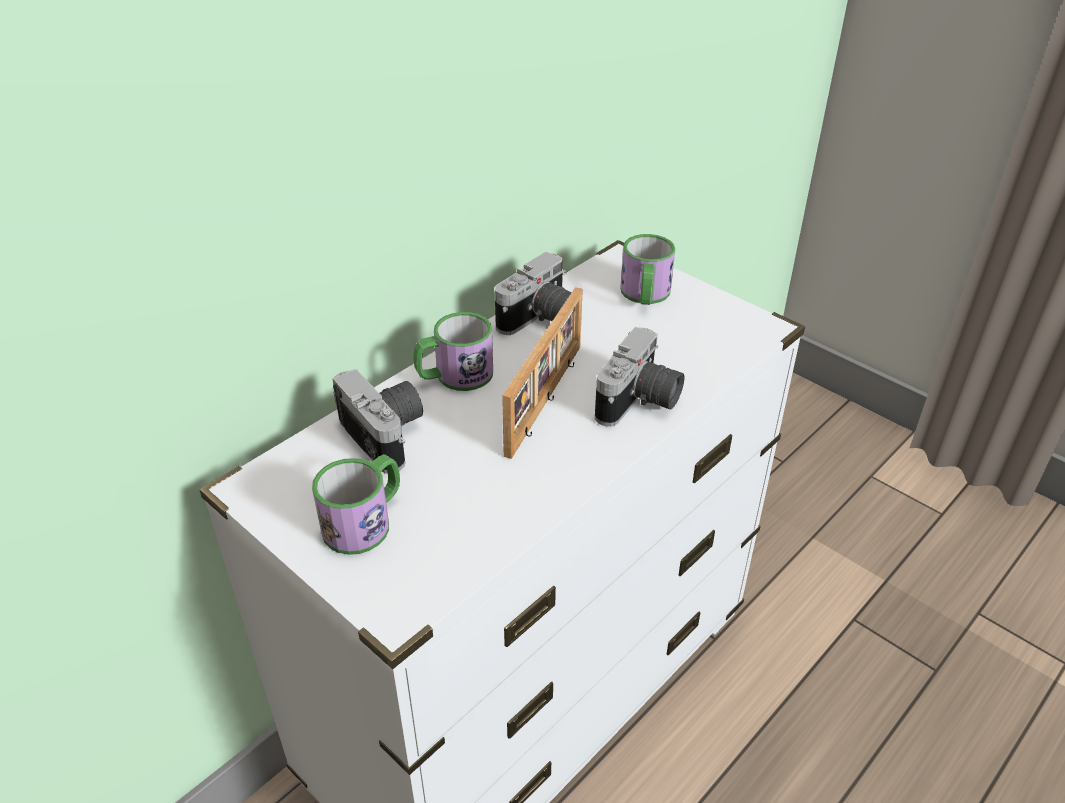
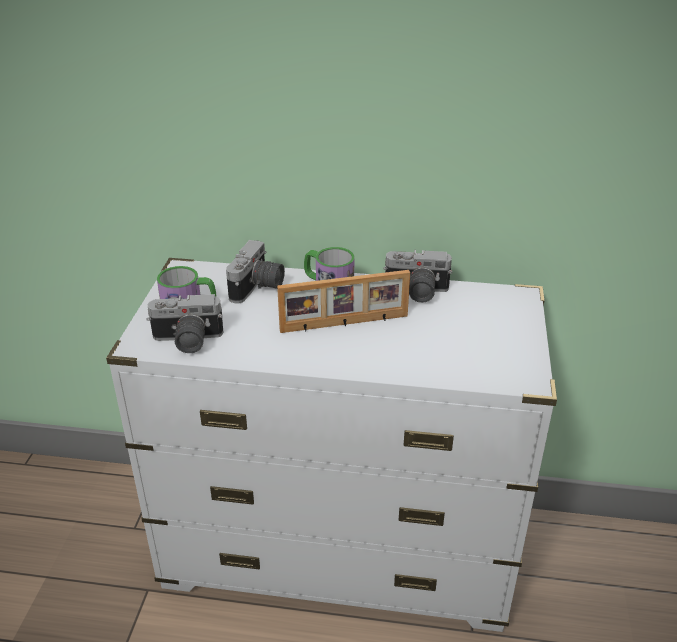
camera: 55 degrees right, 5 degrees down
camera [595,327,685,427] -> camera moved to [147,294,223,353]
mug [620,234,675,305] -> none

